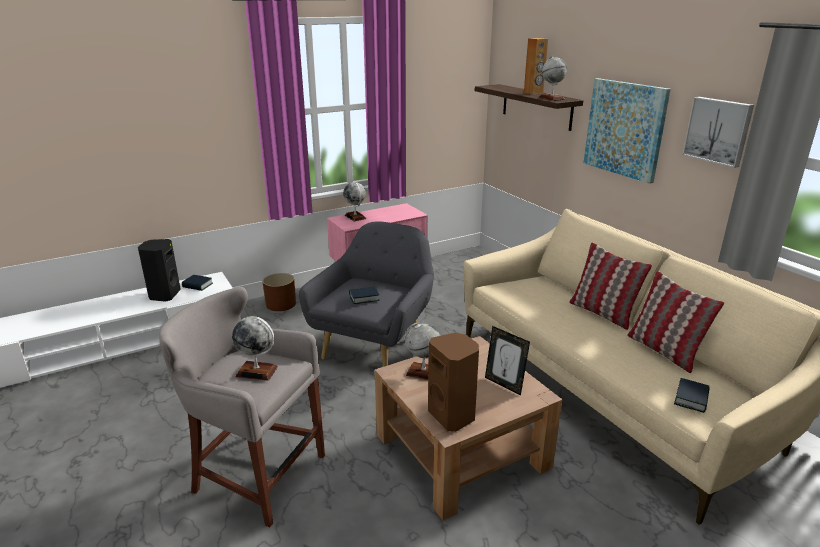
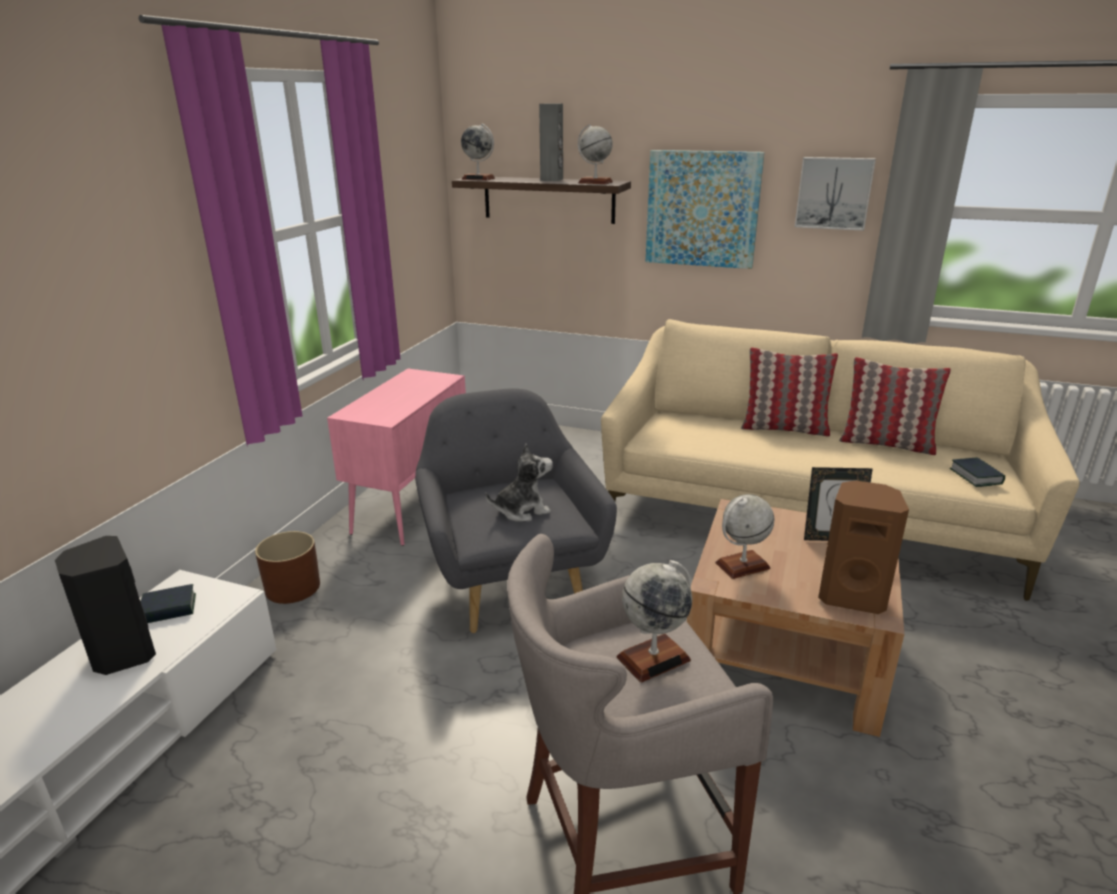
camera: 40 degrees left, 0 degrees up
globe [343,182,366,221] -> globe moved to [461,123,495,180]
book [349,286,380,304] -> plush toy [485,444,553,522]
brown speaker [524,38,548,94] -> grey speaker [539,104,563,181]

